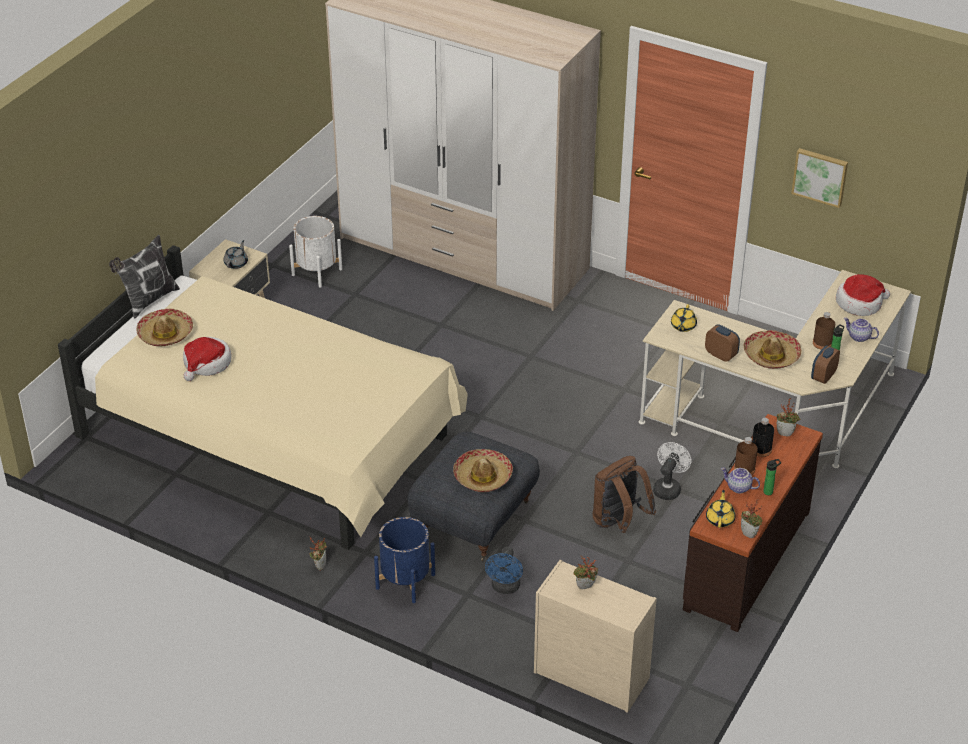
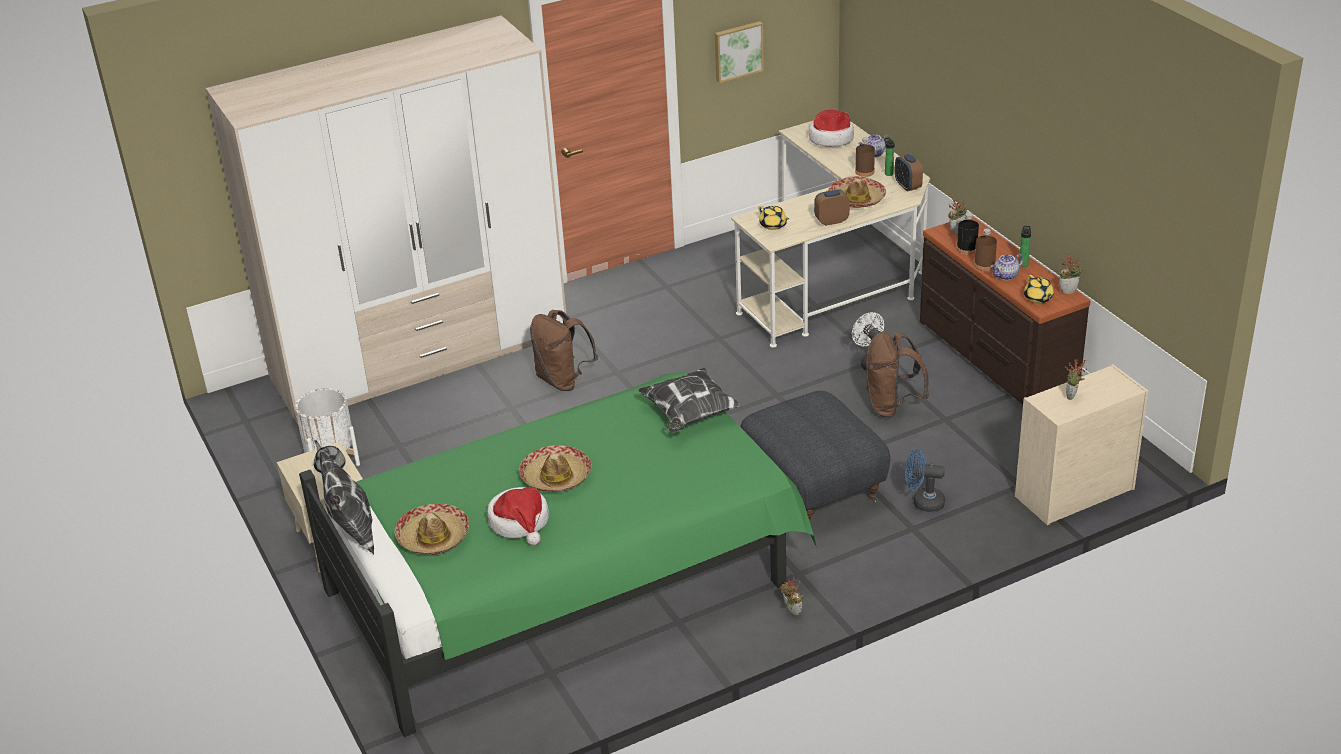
camera: 55 degrees left, 5 degrees down
beige bed [58,245,468,550] -> green bed [299,372,817,737]
blue planter [374,517,435,603] -> none
hat [453,449,513,492] -> hat moved to [519,445,592,492]
blue fan [485,547,523,594] -> blue fan turned 150 degrees clockwise [905,449,945,512]
yellow teapot [706,490,736,528] -> yellow teapot turned 150 degrees counterclockwise [1024,275,1054,303]
none -> brown backpack [530,310,598,391]
none -> pillow [638,367,742,433]

